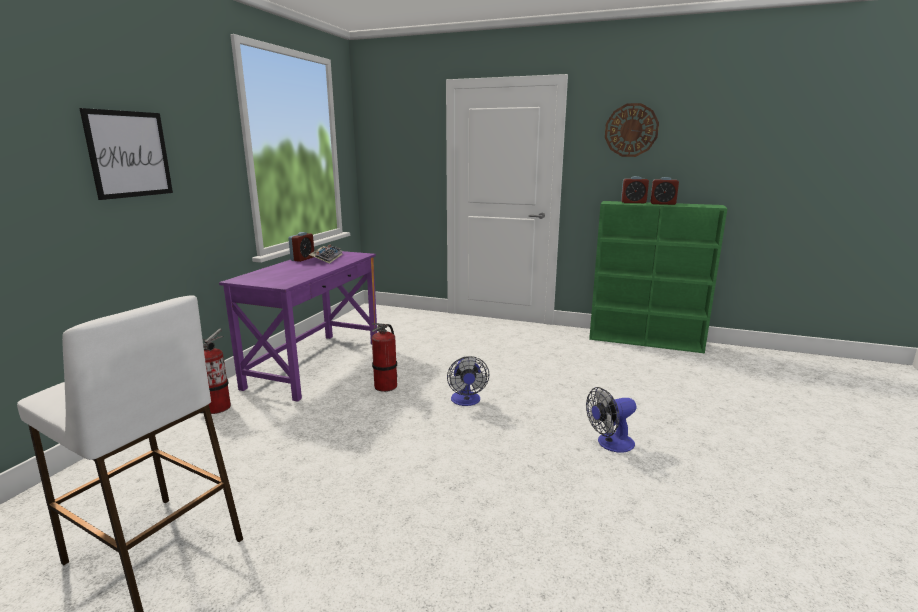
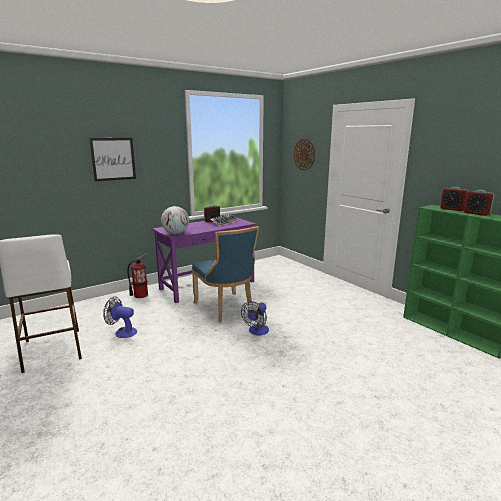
camera: 35 degrees right, 0 degrees up
fire extinguisher [372,323,397,392] -> blue chair [192,226,259,323]
fan [586,387,637,453] -> fan moved to [103,297,137,338]
wall clock [605,103,659,157] -> wall clock moved to [294,139,315,170]
none -> globe [161,206,189,234]

